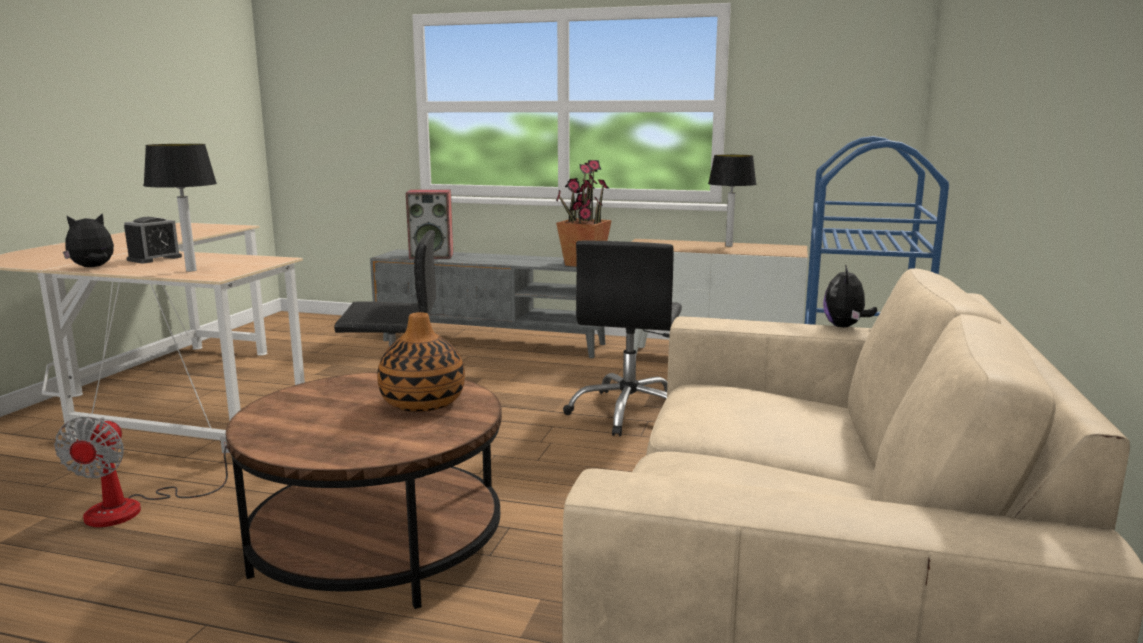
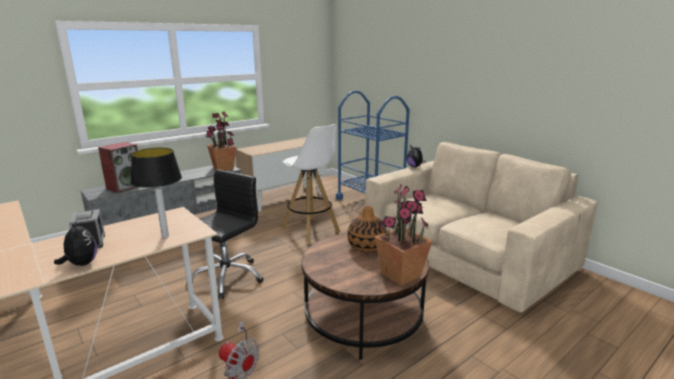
camera: 55 degrees left, 5 degrees up
plush toy [63,213,114,267] -> plush toy turned 150 degrees clockwise [54,221,97,266]
black office chair [563,241,682,436] -> white stool [281,124,340,244]
table lamp [708,155,757,247] -> none
none -> potted plant [375,185,432,286]

